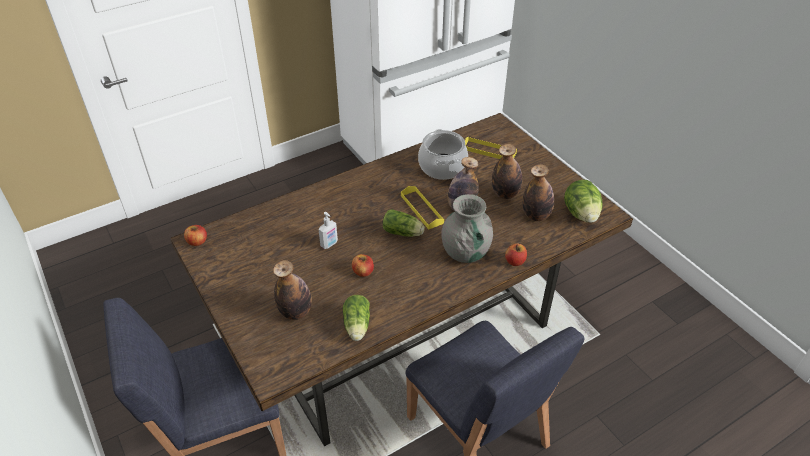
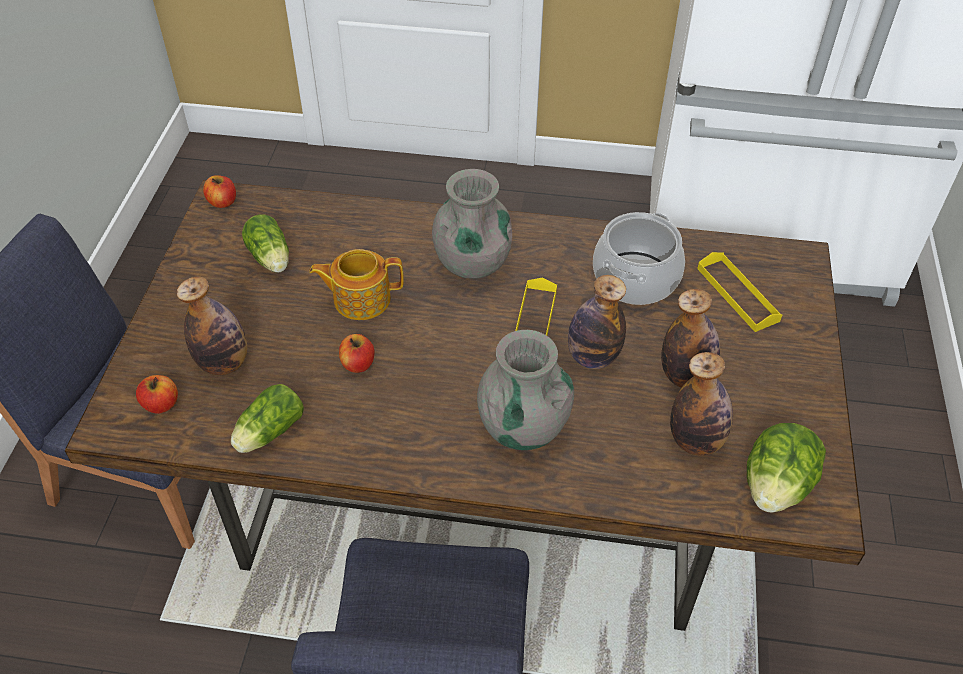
camera: 40 degrees right, 5 degrees up
soap dispenser [318,212,338,249] -> teapot [309,249,404,320]
lettuce [383,209,425,237] -> lettuce moved to [242,214,289,273]
apple [505,244,527,266] -> apple moved to [136,375,178,414]
none -> grey vase [432,169,512,279]

